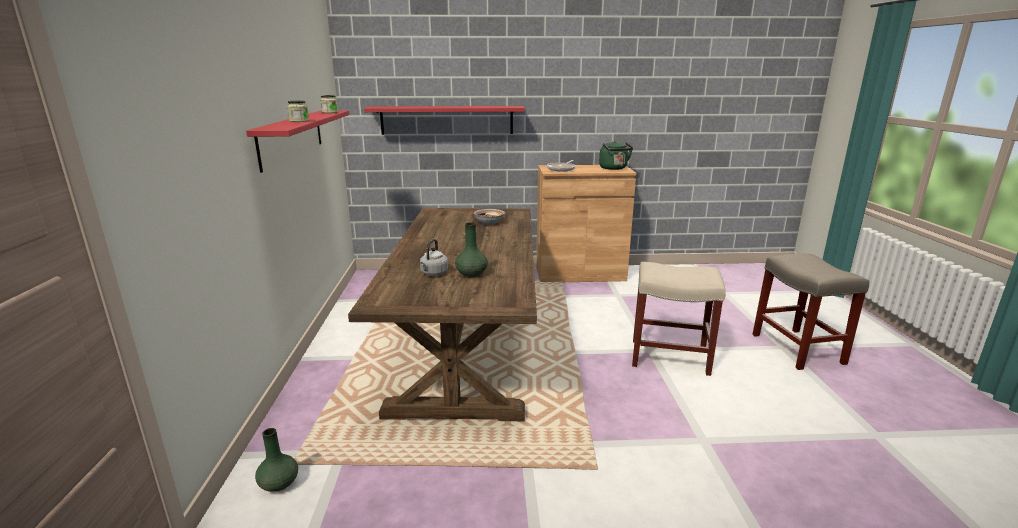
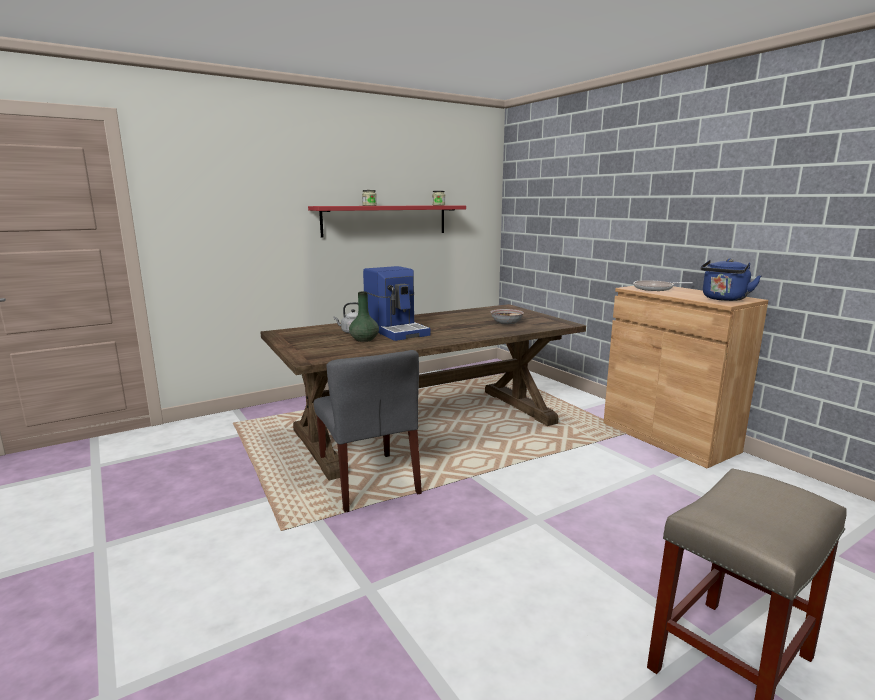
camera: 60 degrees right, 5 degrees down
green vase [255,428,298,492] -> none
red shelf [364,106,525,135] -> none
green kettle [599,141,633,170] -> blue kettle [701,258,761,301]
beige stool [632,262,726,376] -> none
none -> grey chair [314,350,422,513]
none -> coffee machine [363,266,430,341]

